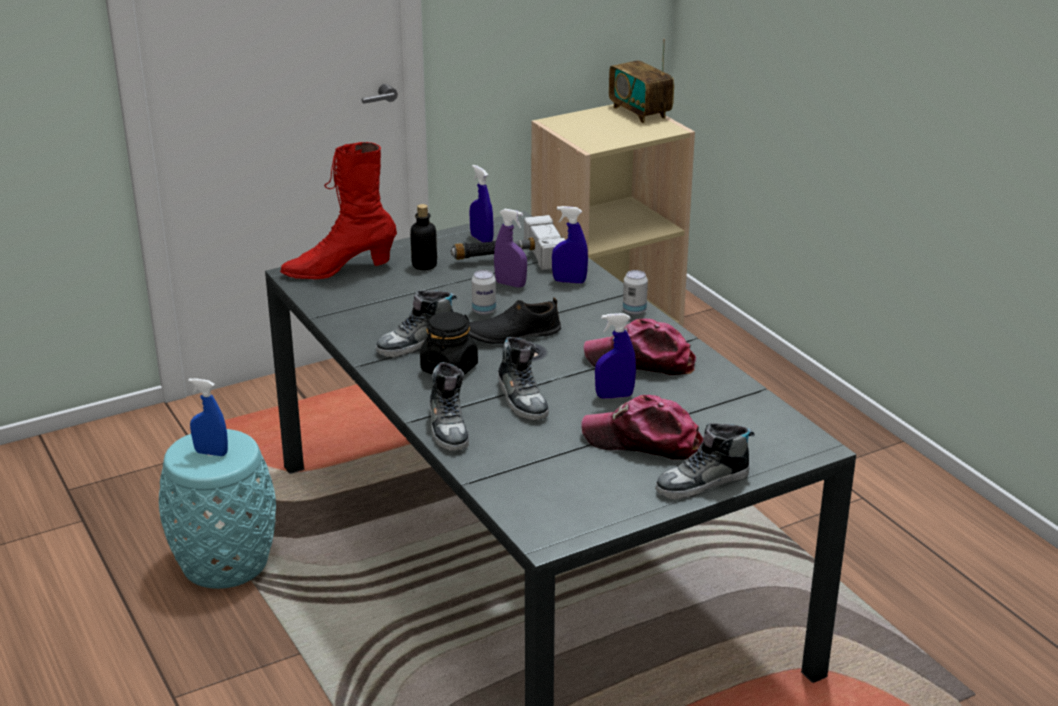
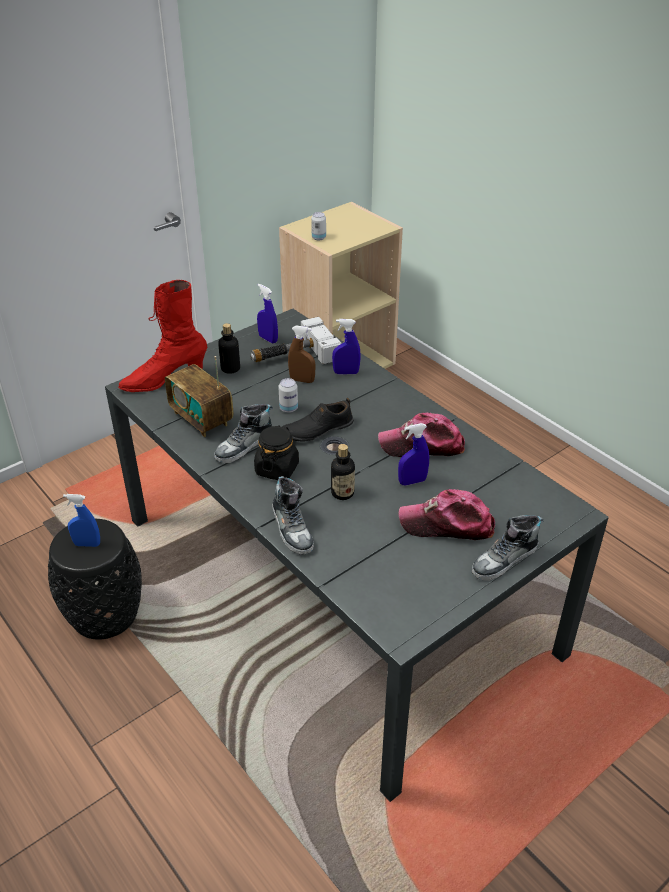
camera: 10 degrees left, 10 degrees up
turquoise stool [159,429,276,589] -> black stool [48,519,142,640]
purple spray bottle [494,209,527,287] -> brown spray bottle [288,325,315,383]
shoe [498,337,549,421] -> bottle [331,444,355,500]
radio [609,39,674,123] -> radio moved to [165,356,233,437]
can [623,270,648,315] -> can moved to [311,212,326,240]

